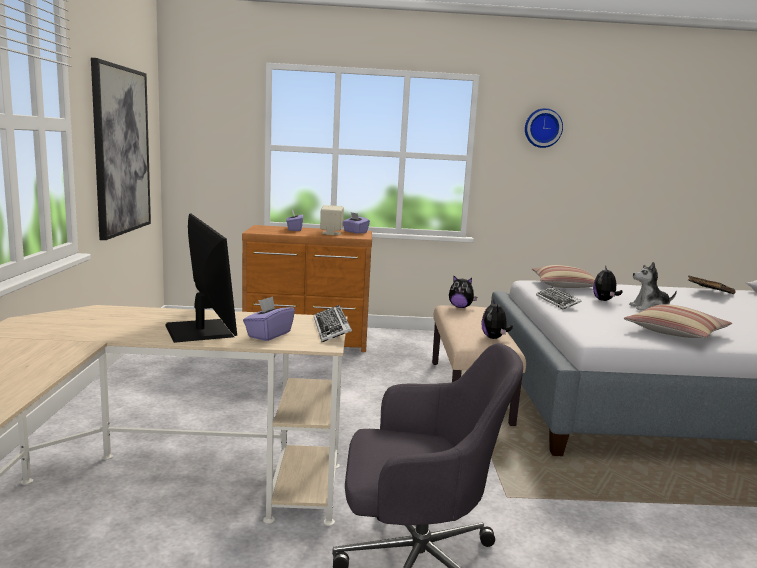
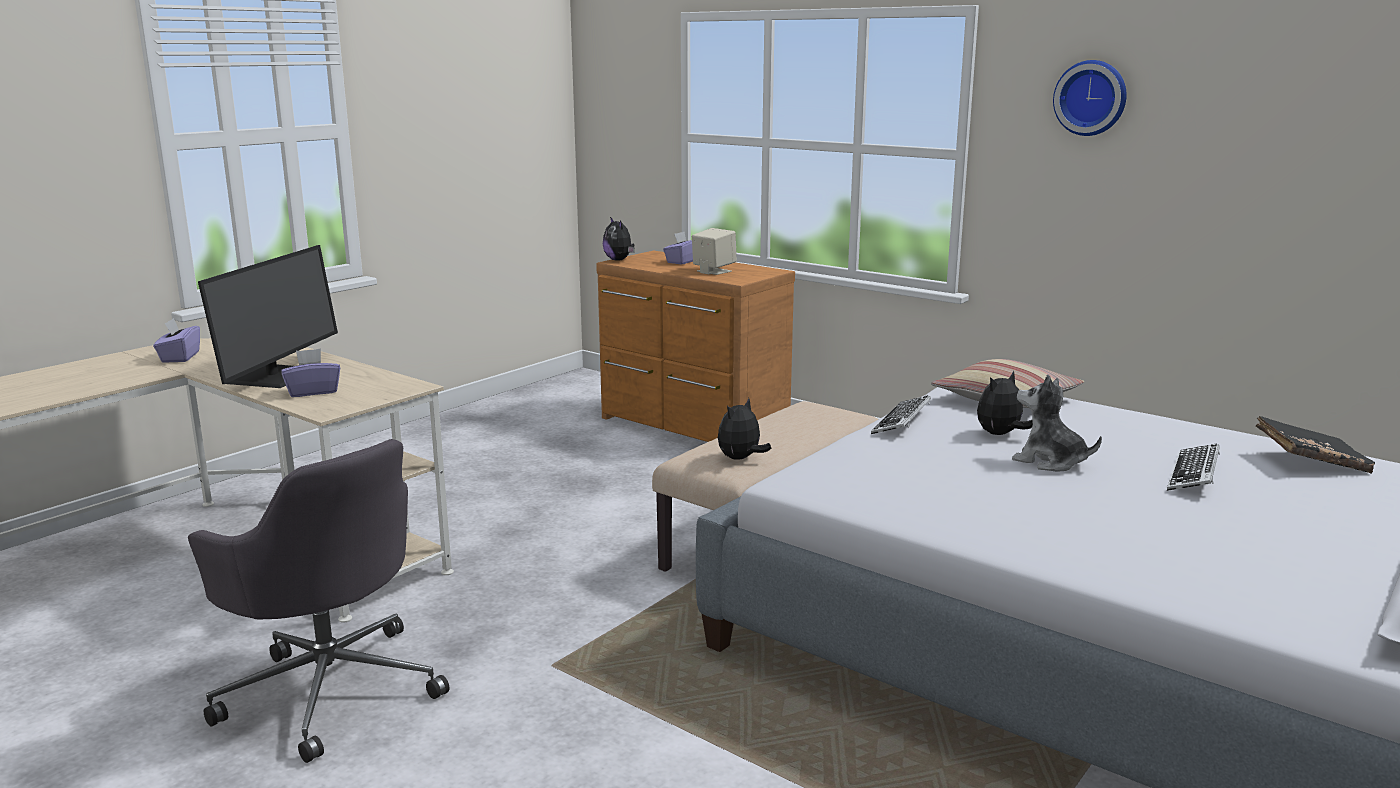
camera: 40 degrees right, 5 degrees up
picture [91,58,151,240] -> none
keyboard [314,305,352,342] -> keyboard moved to [1167,443,1220,491]
purple tissue box [343,212,370,234] -> purple tissue box moved to [153,318,200,363]
plush toy [449,275,477,308] -> plush toy moved to [603,217,634,261]
pillow [624,304,732,338] -> none

